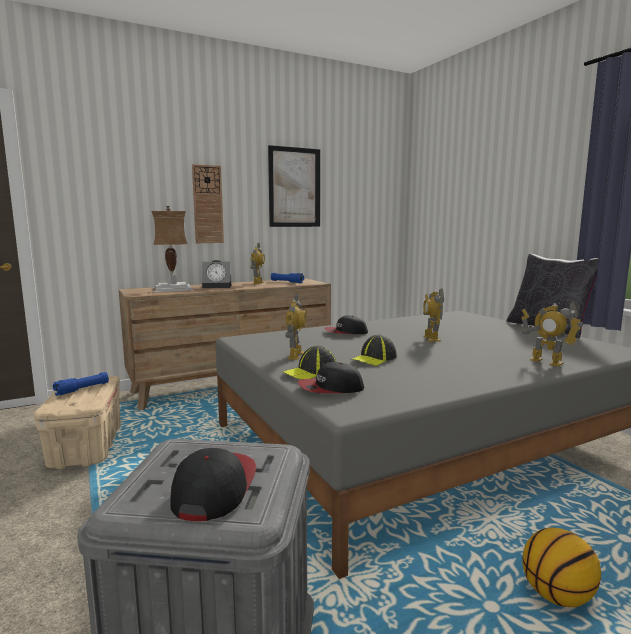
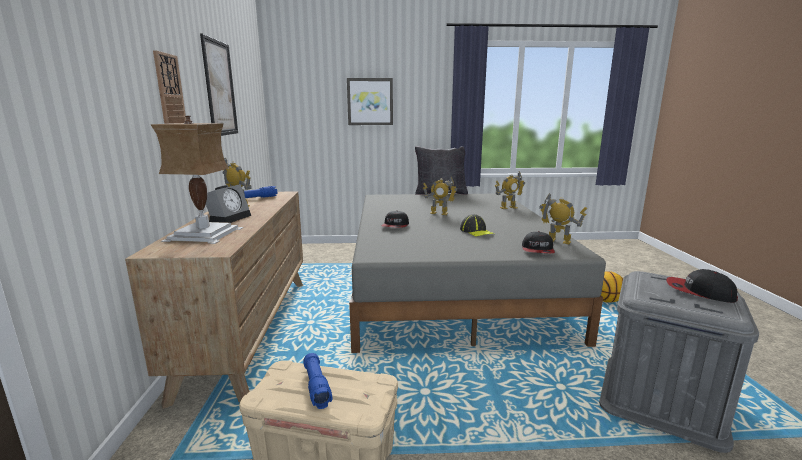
camera: 65 degrees left, 5 degrees up
cap [283,346,336,380] -> none
toy robot [285,293,306,360] -> toy robot moved to [539,193,587,244]
none -> picture [347,78,393,125]

